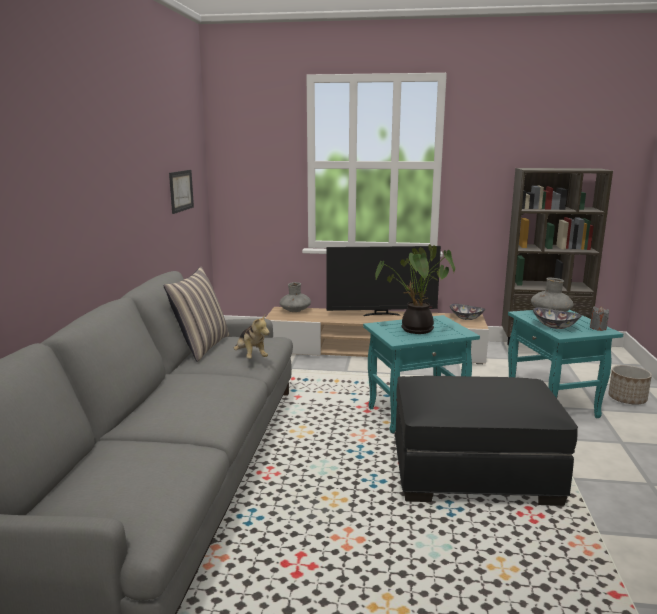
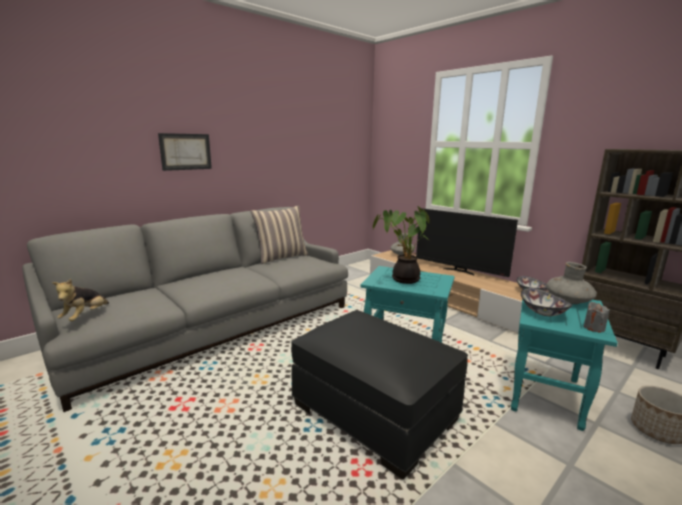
camera: 40 degrees right, 0 degrees up
picture [169,170,194,214] -> picture moved to [158,133,212,171]
plush toy [234,314,270,359] -> plush toy moved to [52,279,109,321]

